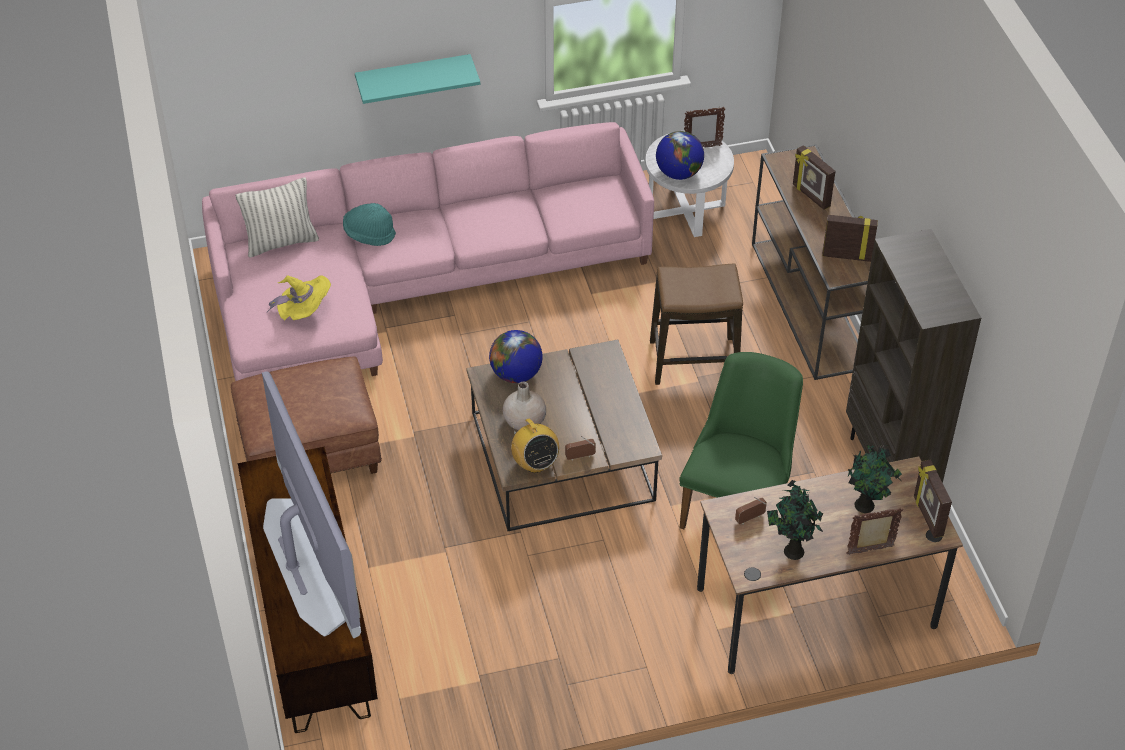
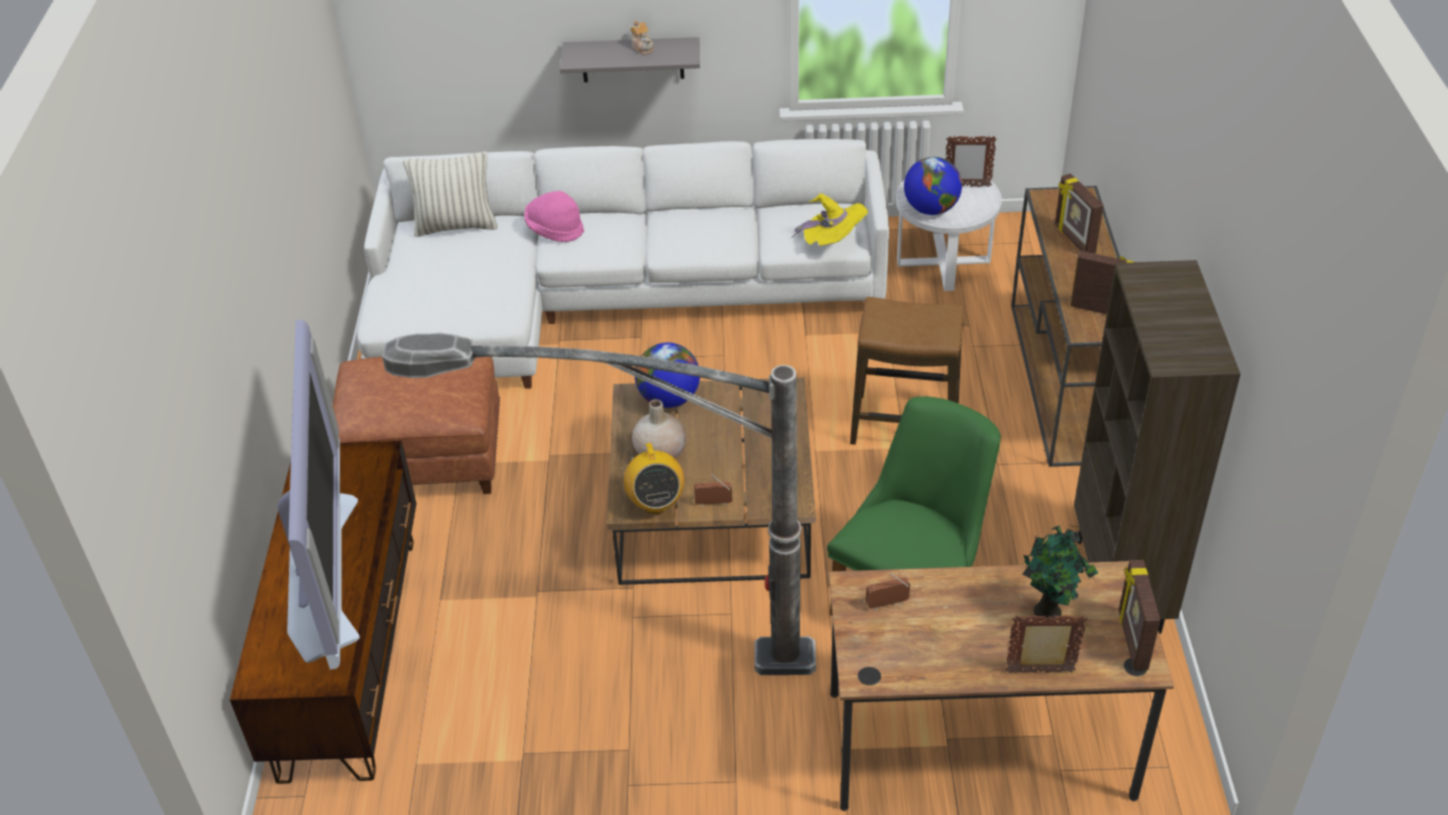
camera: 15 degrees right, 5 degrees down
pink sofa [202,122,654,381] -> white sofa [357,139,889,389]
yellow hat [267,275,331,320] -> yellow hat moved to [791,193,868,246]
turquoise hat [343,203,396,246] -> pink hat [524,191,584,242]
turquoise shelf [355,54,480,104] -> grey shelf [560,37,700,82]
potted plant [767,480,823,560] -> none
none -> floor lamp [382,333,816,675]
none -> teapot [630,20,654,55]

